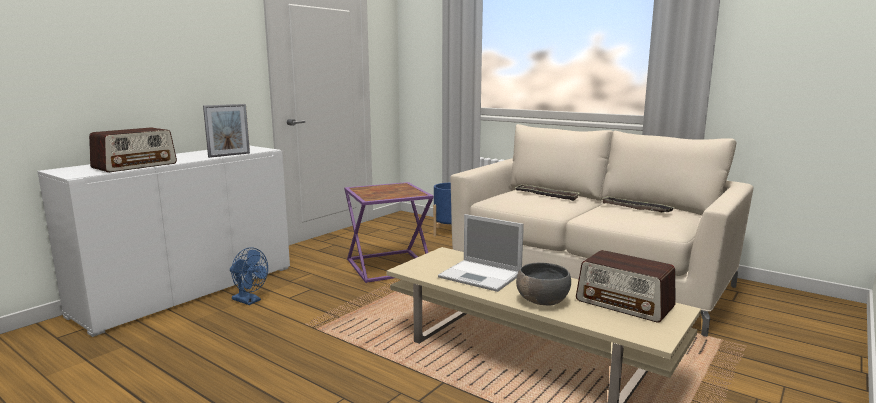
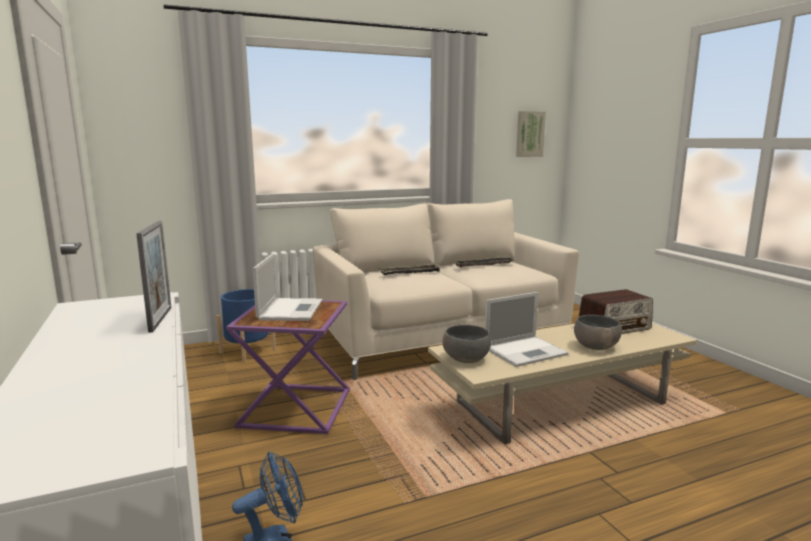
camera: 60 degrees left, 0 degrees up
radio [89,128,177,172] -> none
none -> laptop [253,253,322,321]
none -> grey bowl [442,325,491,363]
none -> picture [516,111,546,157]

